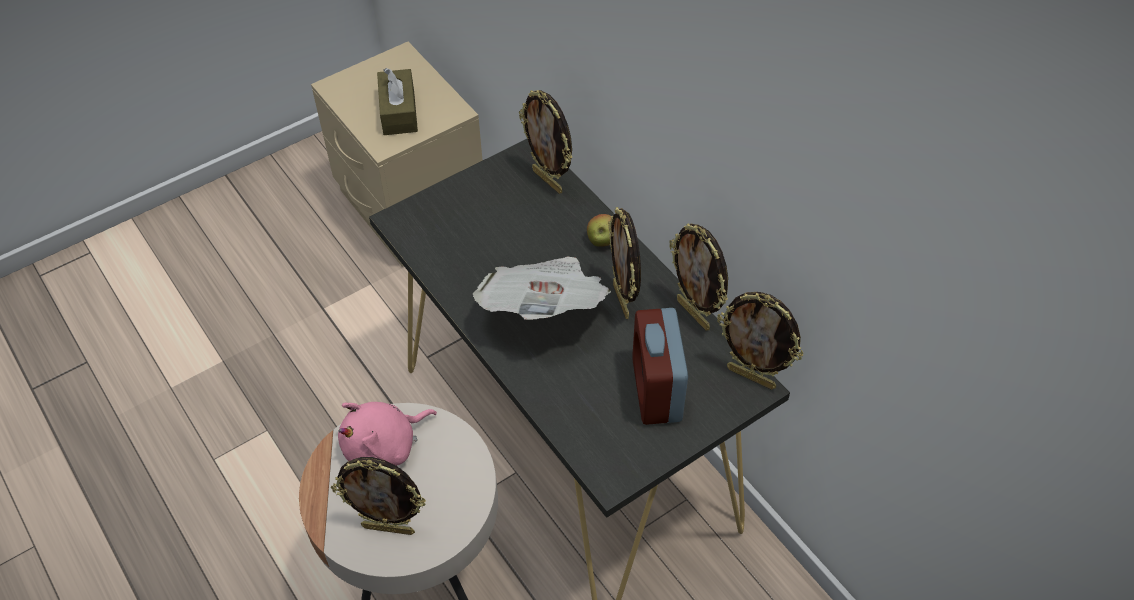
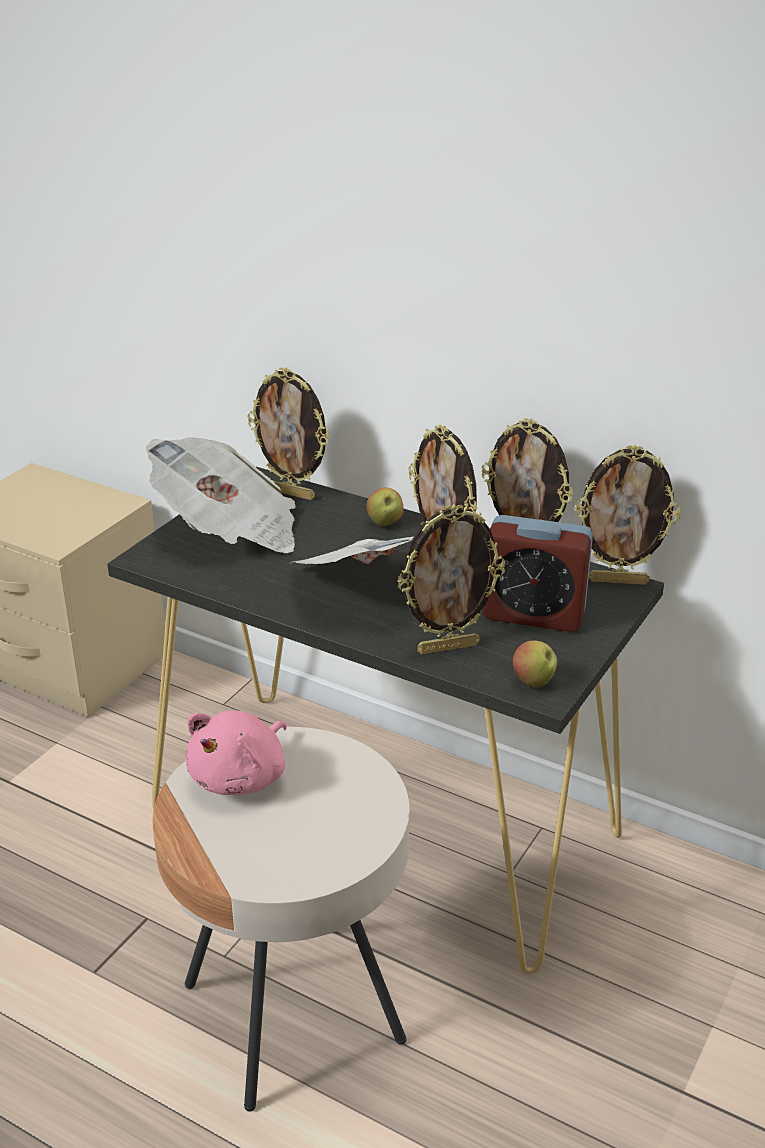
camera: 25 degrees left, 20 degrees down
picture frame [331,457,426,535] -> picture frame moved to [397,504,505,655]
brown tissue box [377,68,418,135] -> none
alarm clock [632,308,688,425] -> alarm clock turned 45 degrees counterclockwise [482,515,593,632]
none -> newspaper [146,437,296,553]
none -> apple [512,640,557,687]

